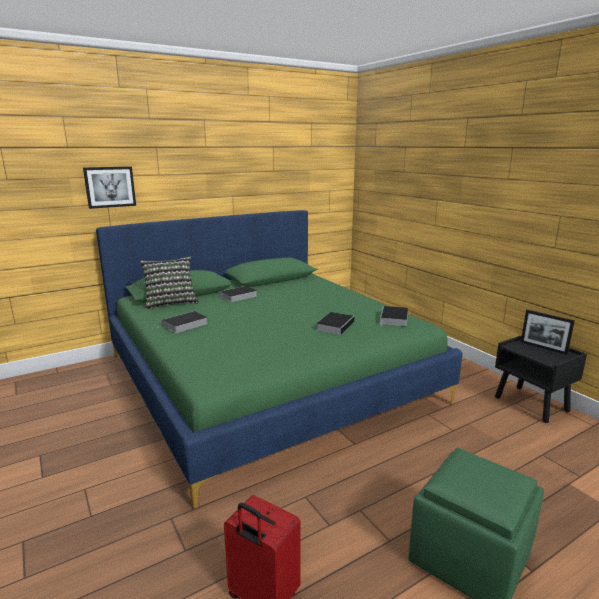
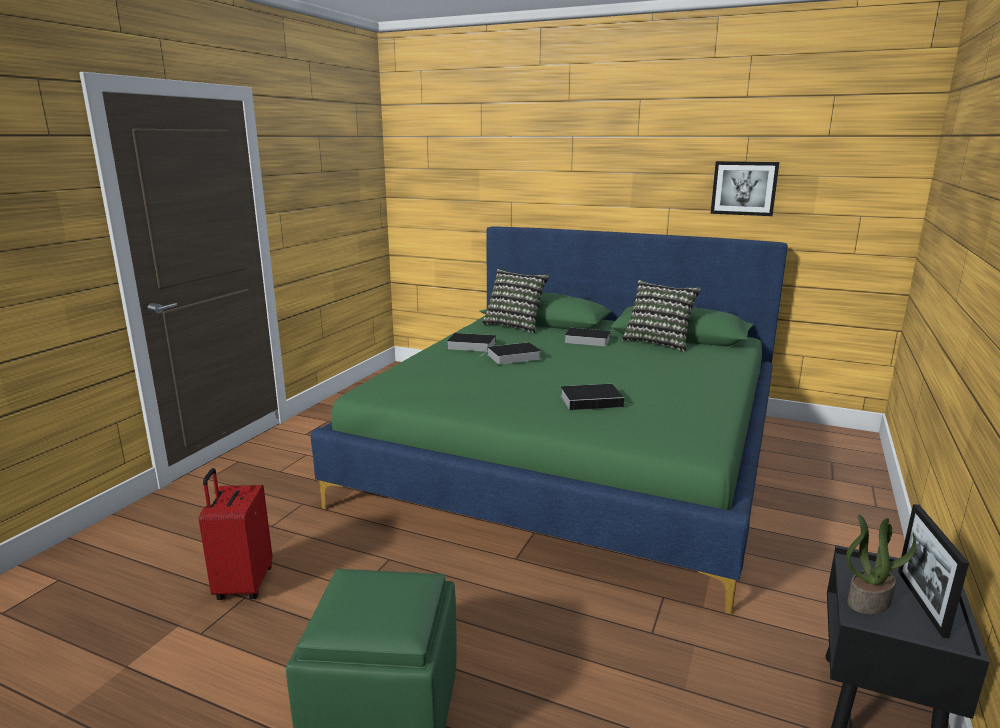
camera: 55 degrees right, 0 degrees up
picture [83,166,136,209] -> picture moved to [711,161,779,216]
book [380,306,408,326] -> book moved to [480,342,541,365]
none -> pillow [622,280,702,352]
none -> potted plant [846,514,916,614]

